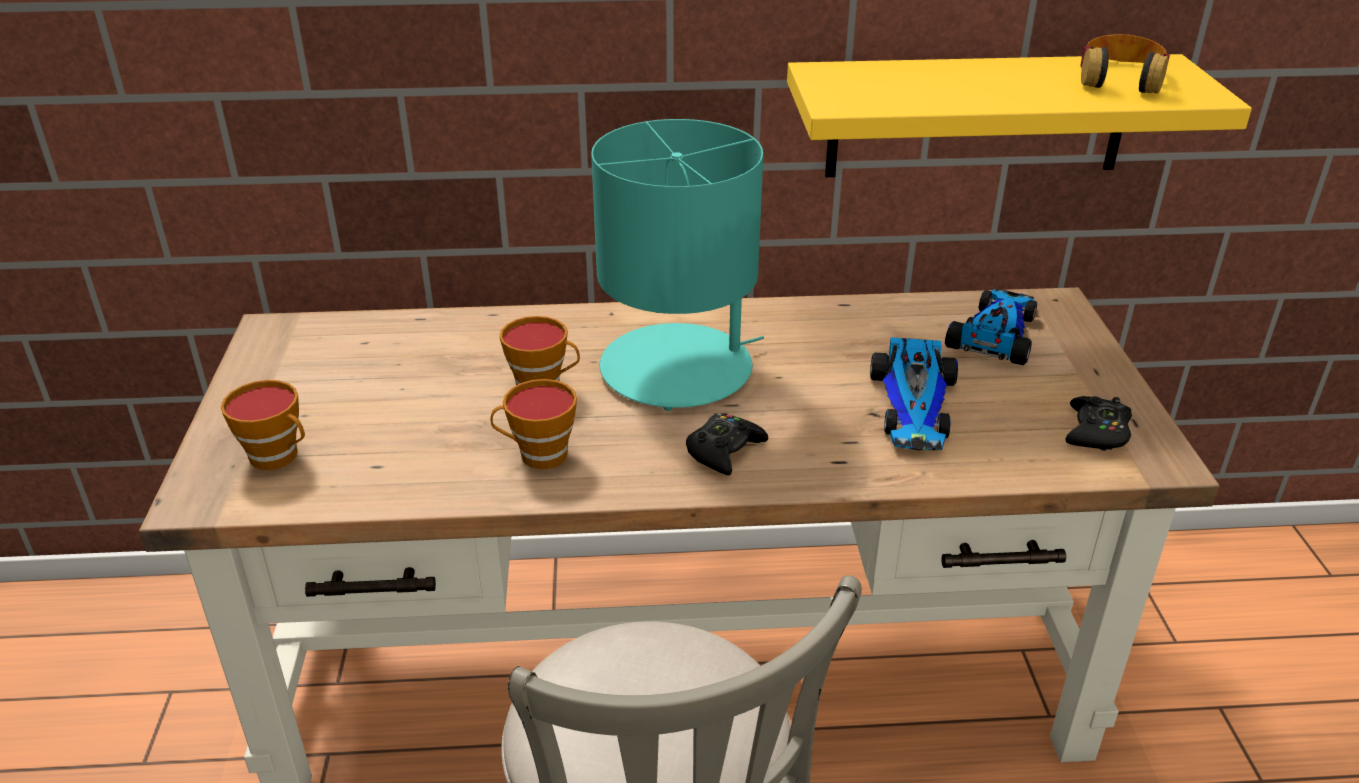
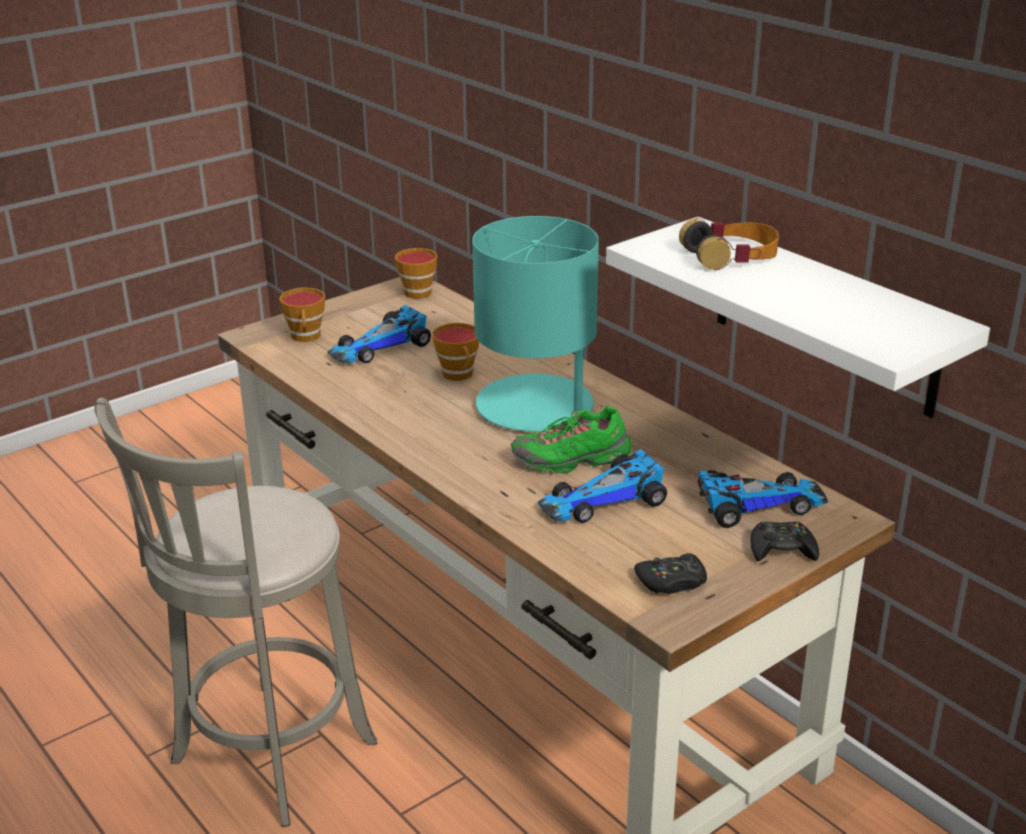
camera: 55 degrees right, 5 degrees down
cup [491,379,577,469] -> cup moved to [395,248,437,299]
black game controller [686,413,768,476] -> black game controller moved to [750,521,819,561]
yellow shelf [787,54,1252,177] -> white shelf [606,217,990,418]
headphones [1080,34,1170,94] -> headphones moved to [679,218,779,270]
none -> toy car [328,305,431,363]
none -> green shoe [511,406,632,474]

